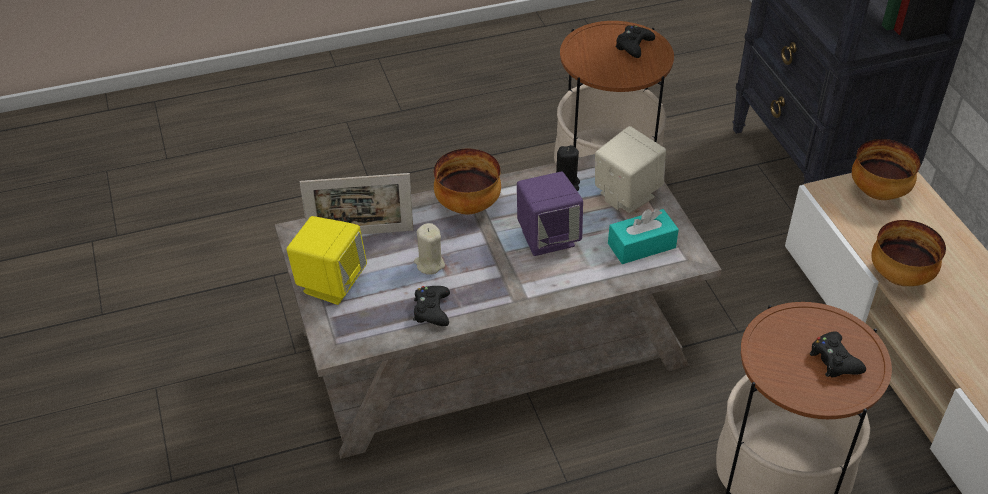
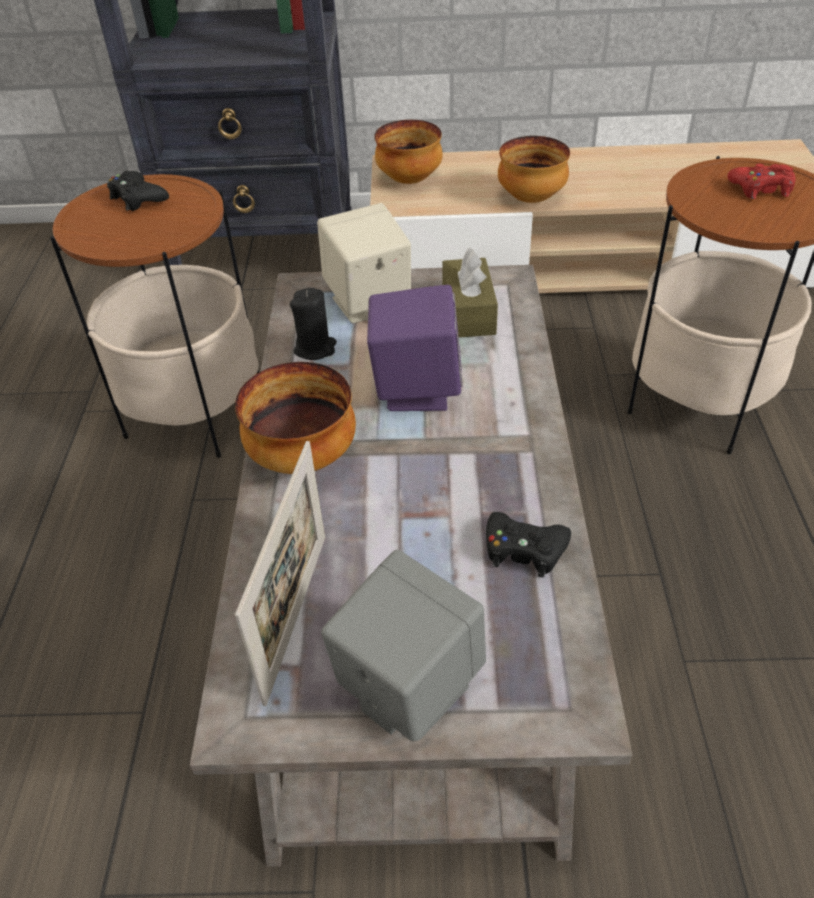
camera: 70 degrees left, 0 degrees up
yellow speaker [287,216,367,305] -> grey speaker [321,550,486,741]
beige candle [414,223,445,275] -> none
turquoise tissue box [608,209,679,264] -> brown tissue box [442,247,498,338]
black game controller [810,331,866,377] -> red game controller [728,163,796,199]

